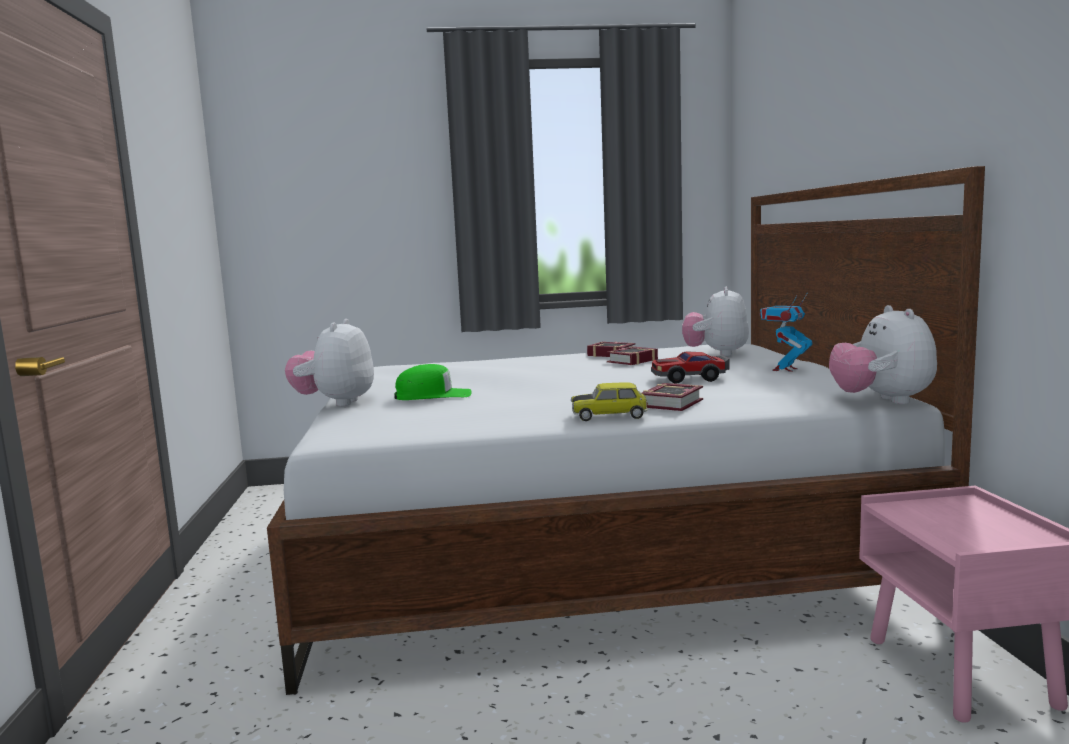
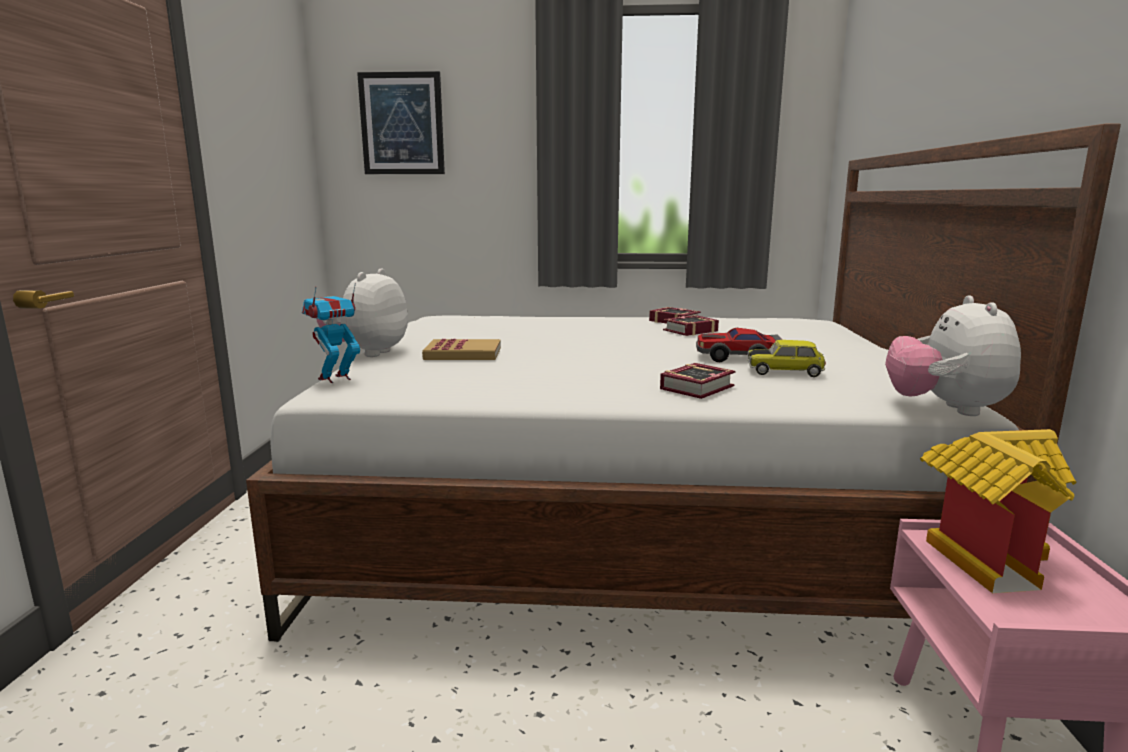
camera: 10 degrees right, 5 degrees up
green cap [394,364,471,400] -> book [422,339,501,360]
toy car [571,382,648,421] -> toy car moved to [747,340,826,377]
plush toy [682,287,749,356] -> none
toy robot [759,293,813,372] -> toy robot moved to [302,283,360,383]
none -> picture [357,71,445,174]
none -> toy house [920,429,1077,593]

